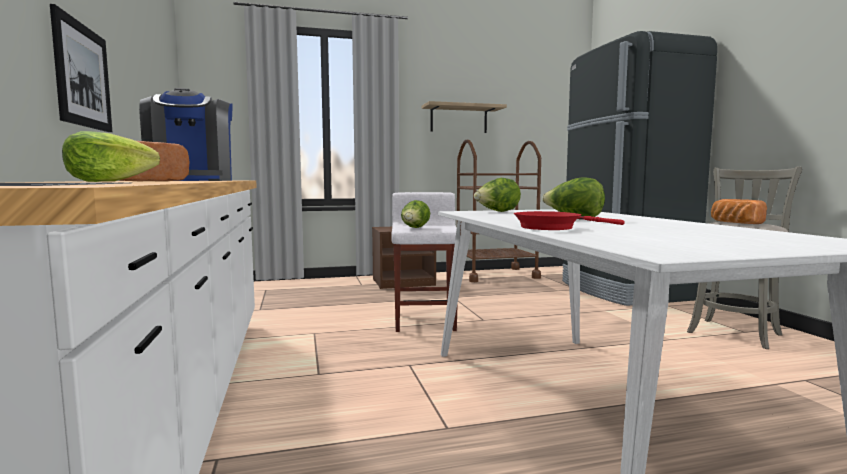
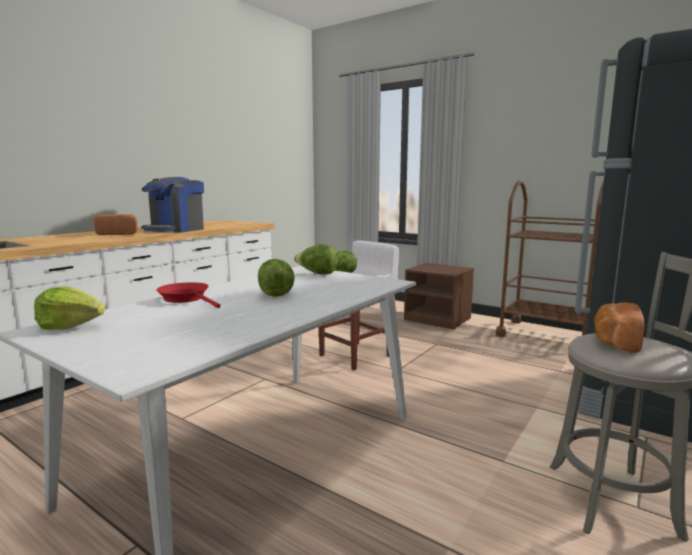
camera: 50 degrees right, 5 degrees up
picture [50,4,112,132] -> none
lettuce [62,131,160,182] -> lettuce moved to [34,286,105,330]
shelf [422,101,507,133] -> none

